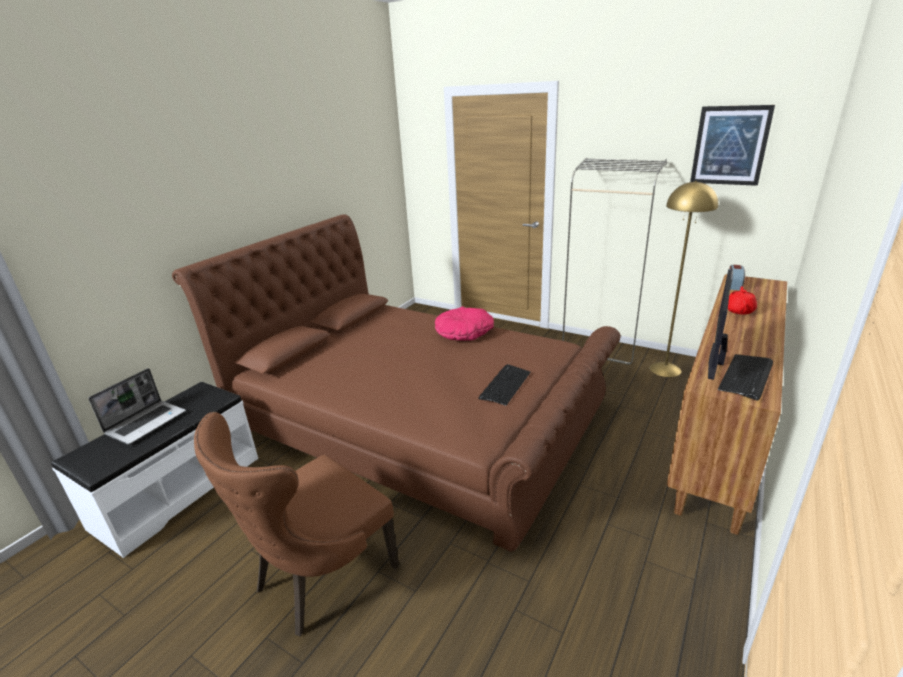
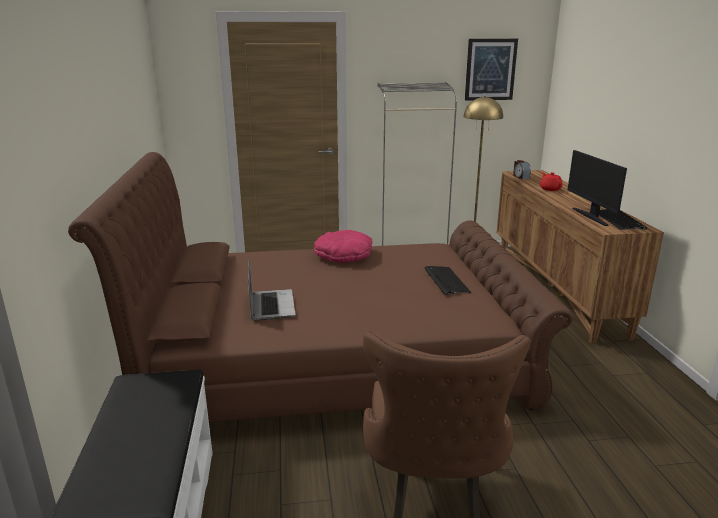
camera: 40 degrees left, 5 degrees down
laptop [88,368,186,444] -> laptop moved to [248,257,296,321]

